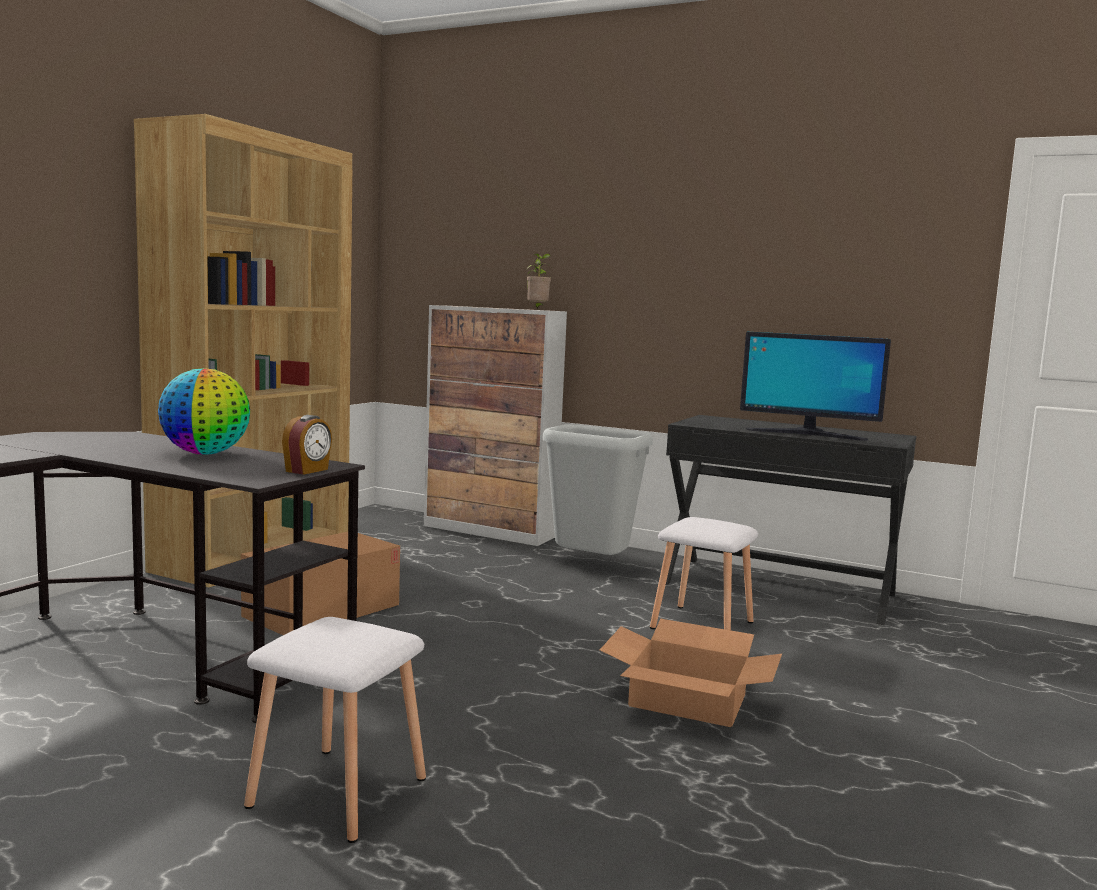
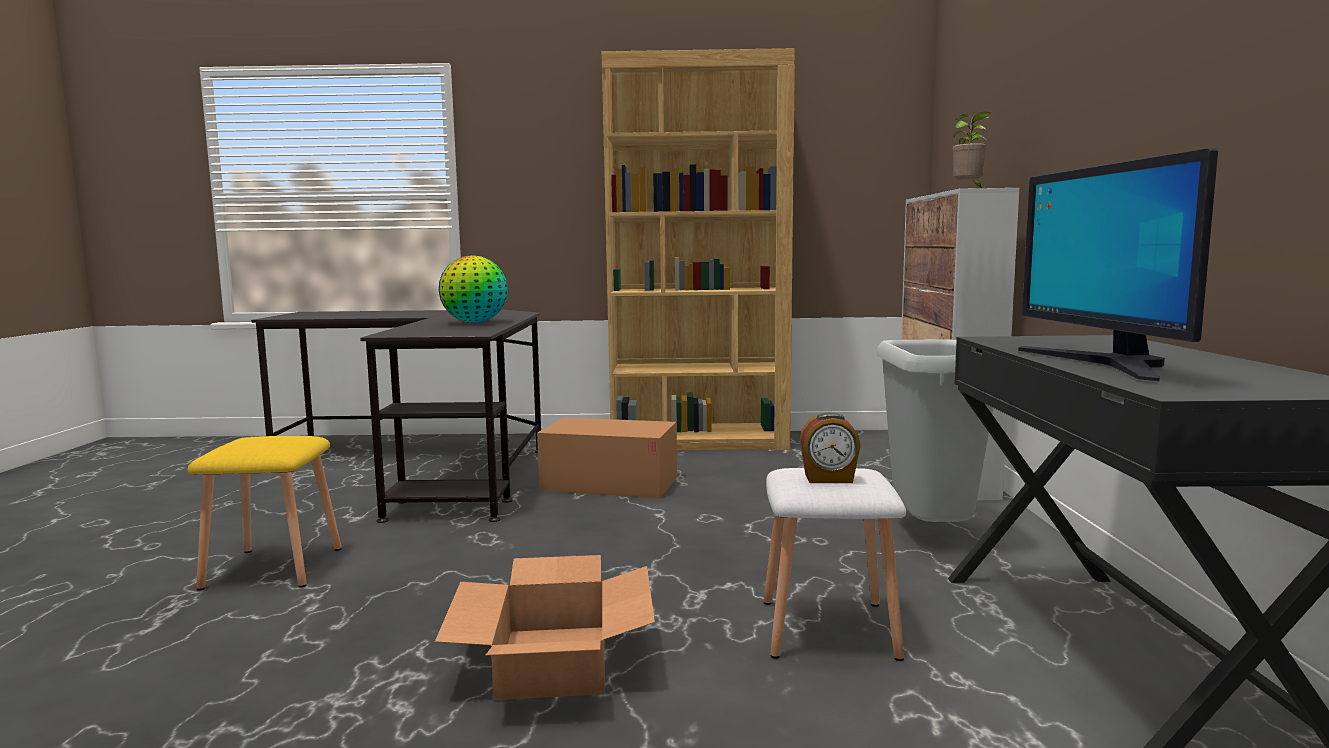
camera: 65 degrees right, 0 degrees up
white stool [244,617,426,843] -> yellow stool [187,436,342,590]
alarm clock [282,415,332,475] -> alarm clock moved to [800,412,861,483]

